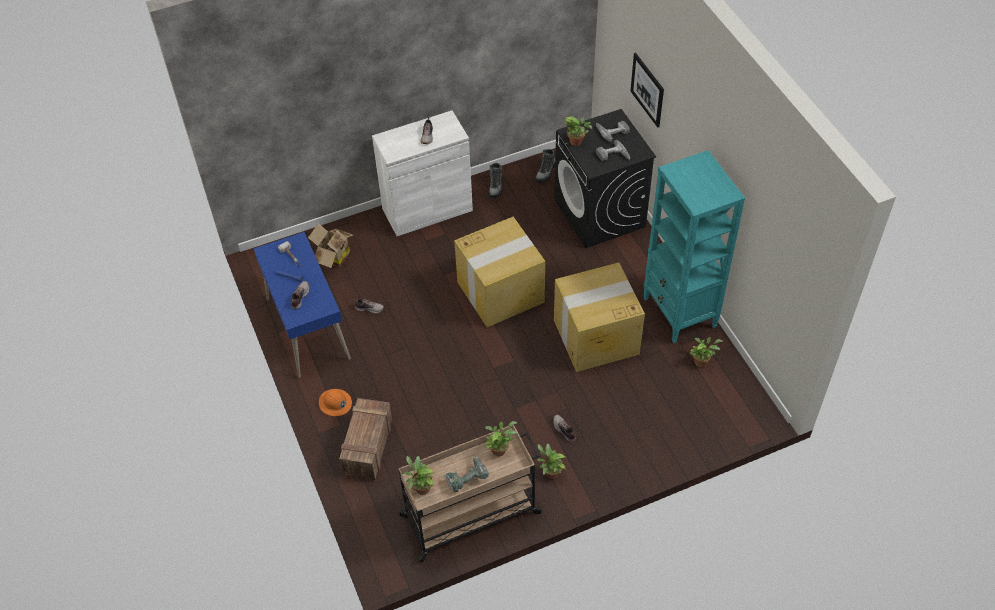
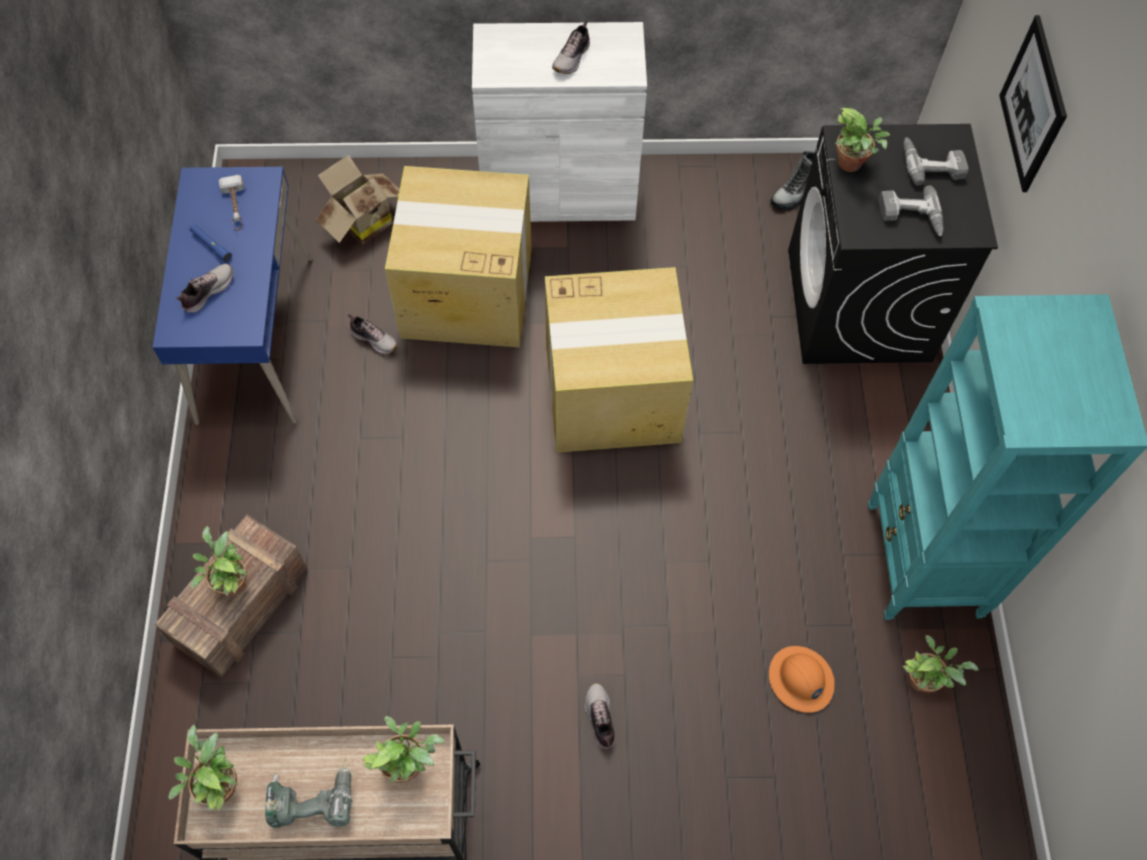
camera: 20 degrees right, 10 degrees up
orange hard hat [319,389,352,416] -> orange hard hat moved to [769,646,834,713]
boot [488,163,503,198] -> none
potted plant [537,443,566,479] -> potted plant moved to [191,526,248,597]
cardboard box [554,263,645,372] -> cardboard box moved to [385,166,532,347]

